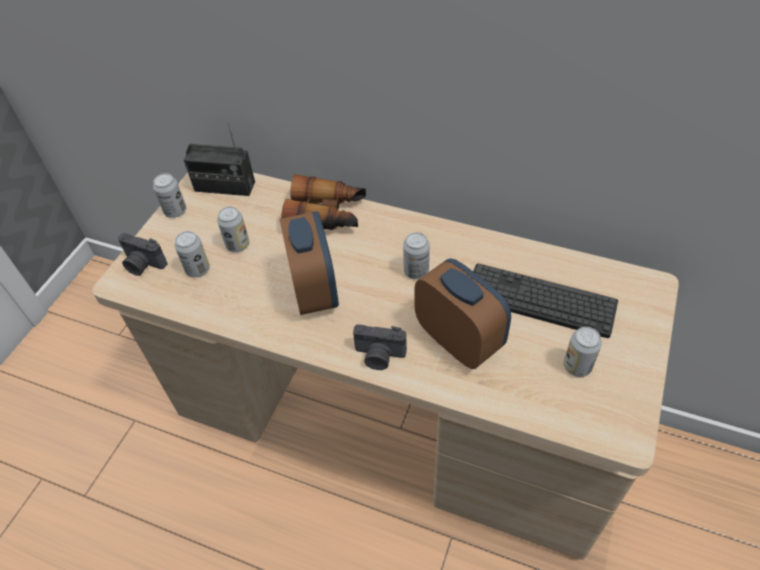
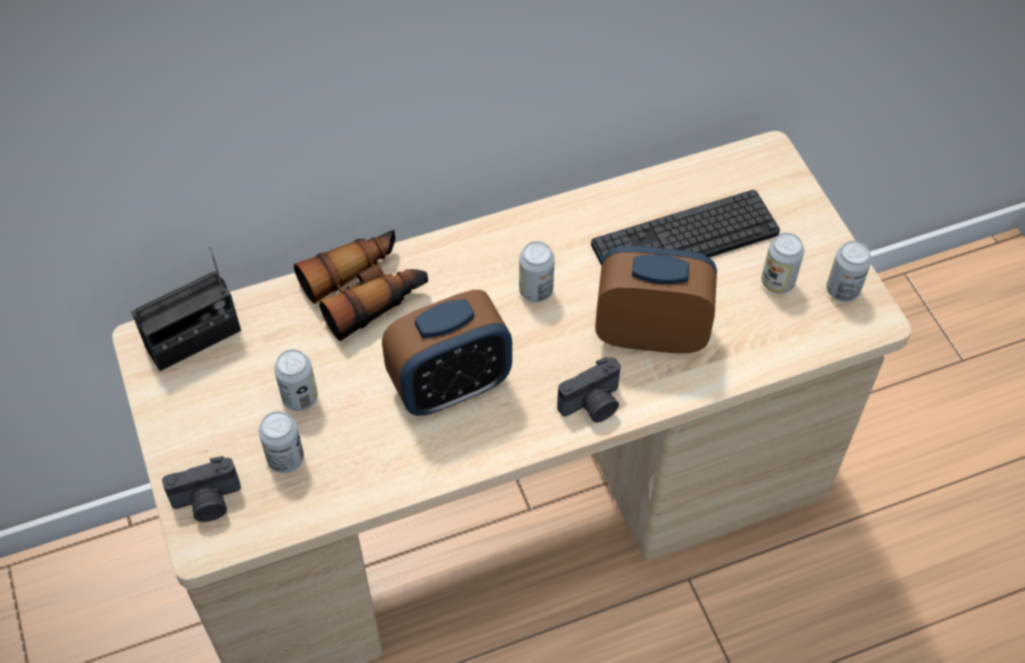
camera: 45 degrees left, 5 degrees up
can [153,173,186,218] -> can moved to [827,241,872,302]
alarm clock [280,211,339,315] -> alarm clock turned 120 degrees clockwise [382,290,512,416]

